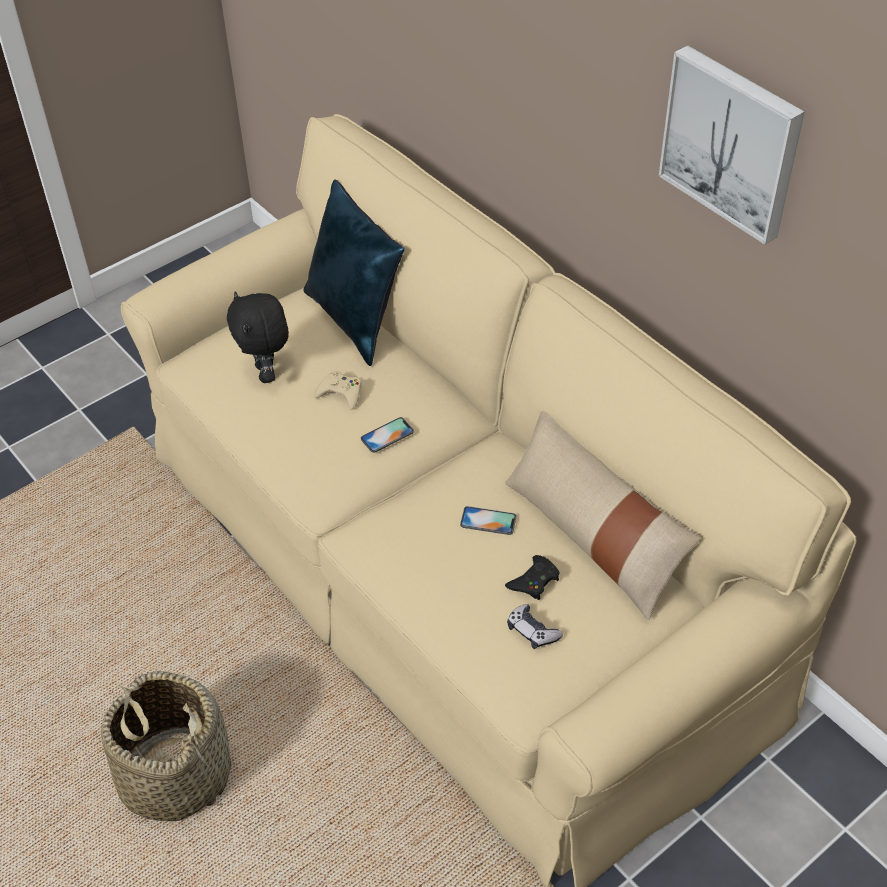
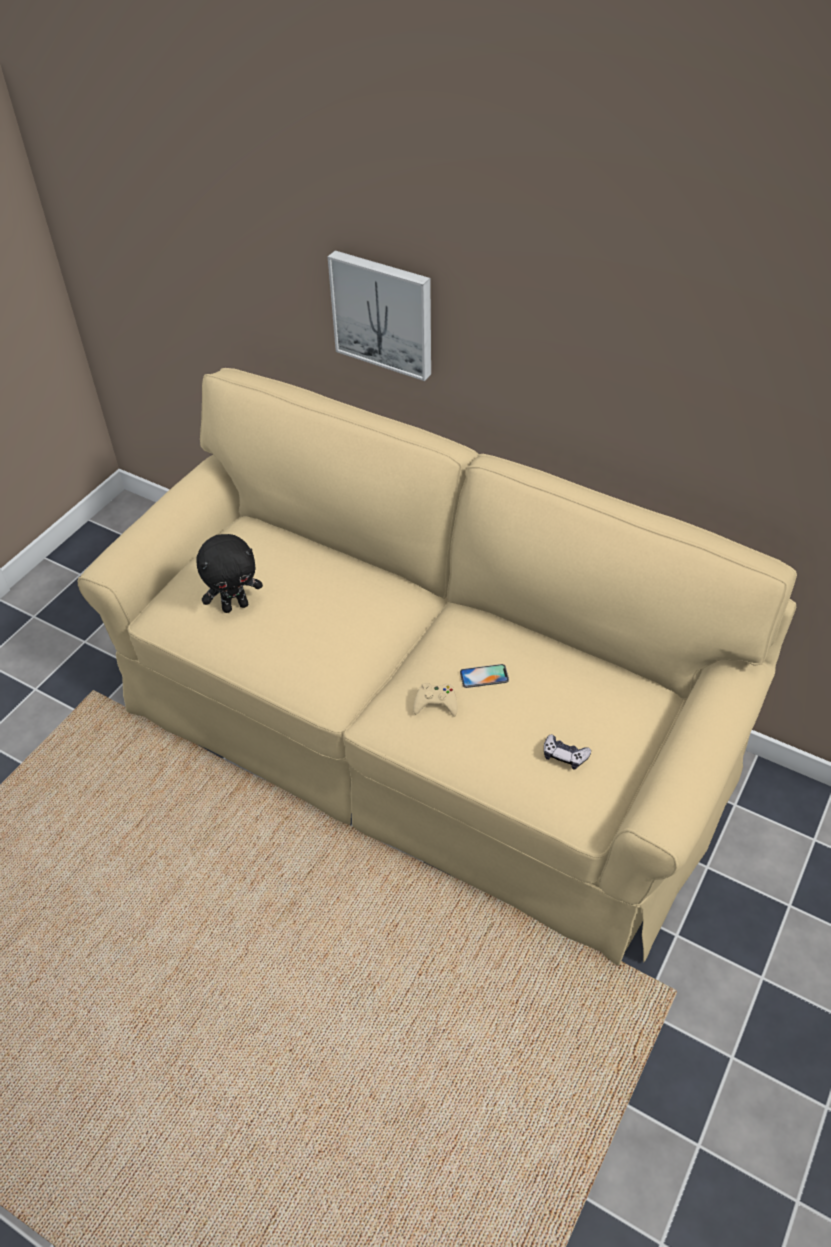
camera: 20 degrees left, 0 degrees up
basket [101,671,231,821] -> none
black plush toy [227,291,289,383] -> black plush toy turned 75 degrees counterclockwise [196,534,263,613]
blue pillow [304,179,404,366] -> none
beige game controller [314,371,362,410] -> beige game controller moved to [413,683,458,716]
phone [361,417,414,453] -> none
beige pillow [505,411,701,620] -> none
black game controller [505,555,559,600] -> none
picture [659,45,805,245] -> picture moved to [328,250,431,381]

